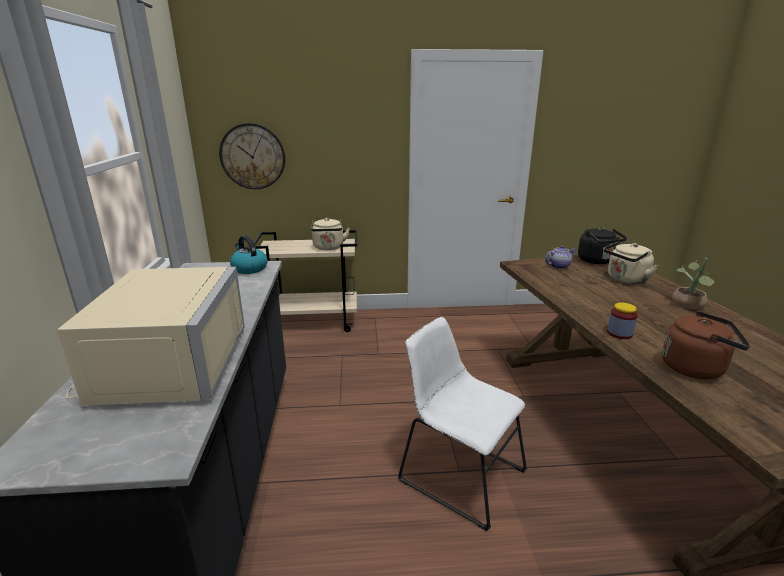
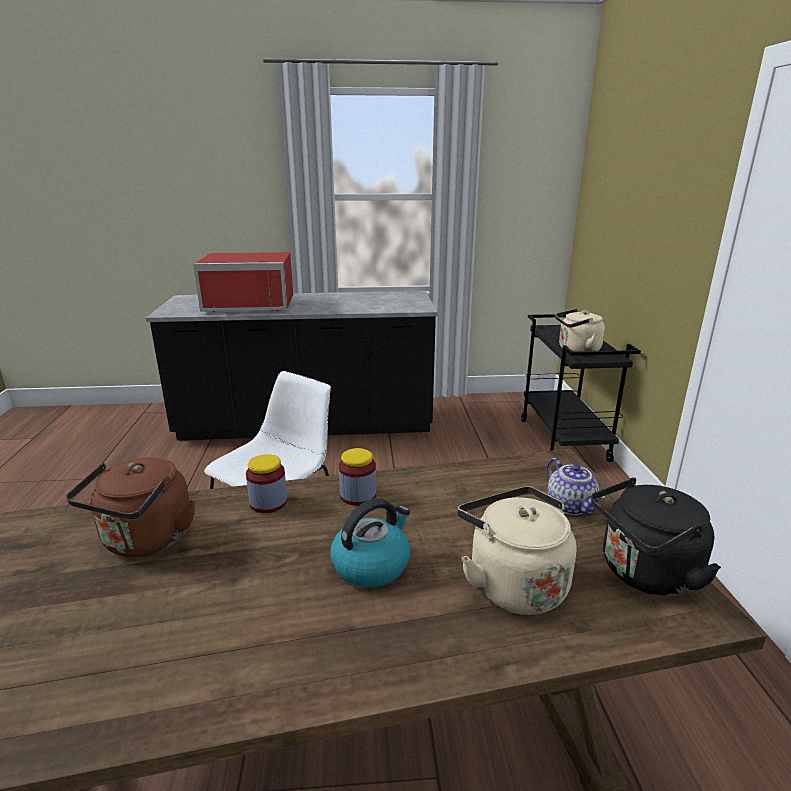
camera: 90 degrees right, 0 degrees up
beige microwave [57,267,245,406] -> red microwave [193,252,293,312]
wall clock [219,123,285,189] -> none
kettle [230,235,268,274] -> kettle moved to [331,498,410,588]
beige cart [254,230,357,332] -> black cart [521,314,641,462]
potted plant [672,258,714,309] -> none
none -> jar [339,448,376,506]

